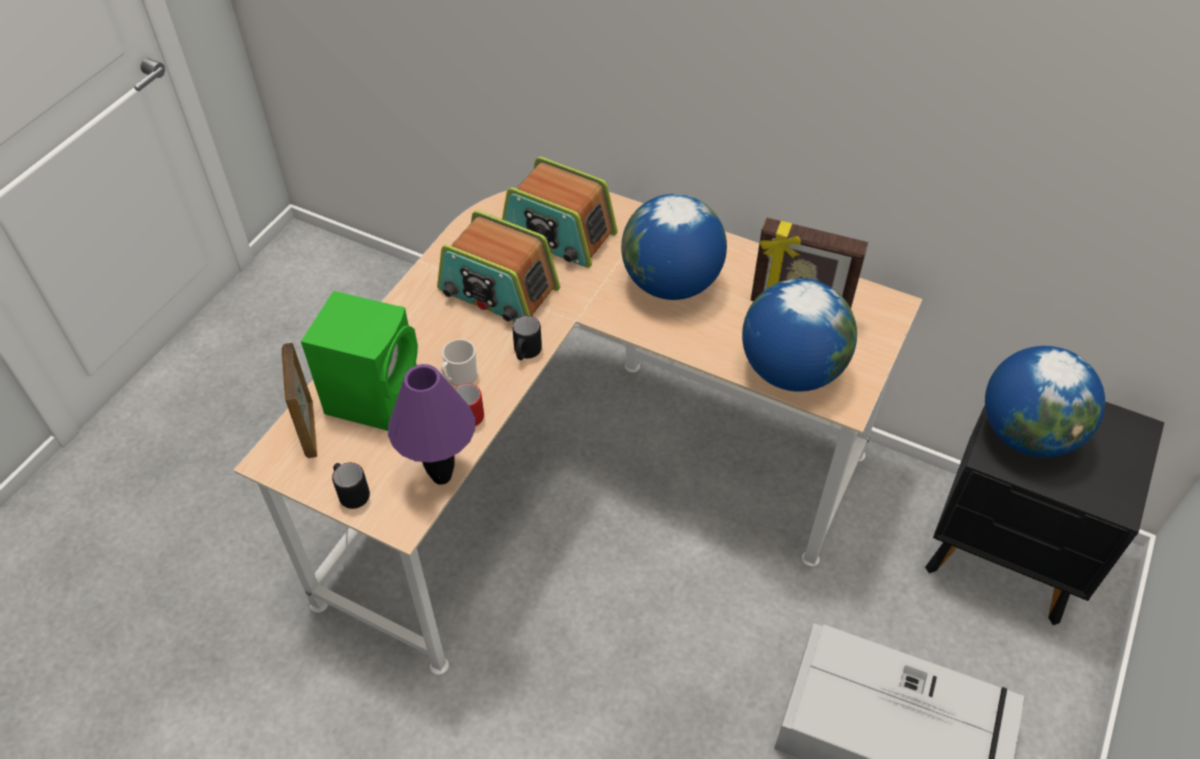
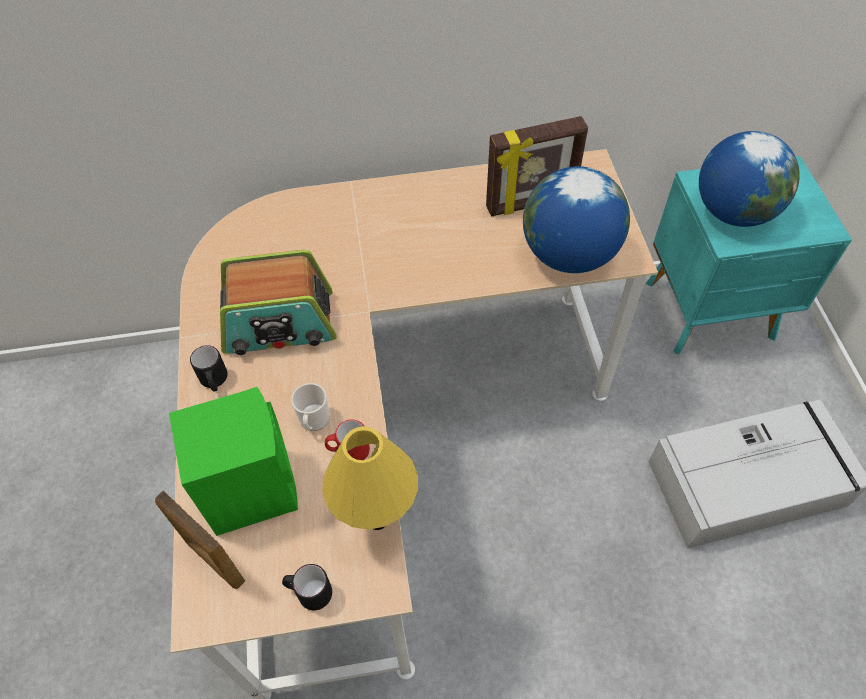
camera: 35 degrees left, 5 degrees up
purple table lamp [388,364,475,485] -> yellow table lamp [322,426,418,530]
radio [502,157,618,268] -> none
black mug [512,316,542,360] -> black mug moved to [190,345,228,392]
globe [621,194,727,300] -> none
black nightstand [925,402,1164,625] -> turquoise nightstand [646,156,852,355]

